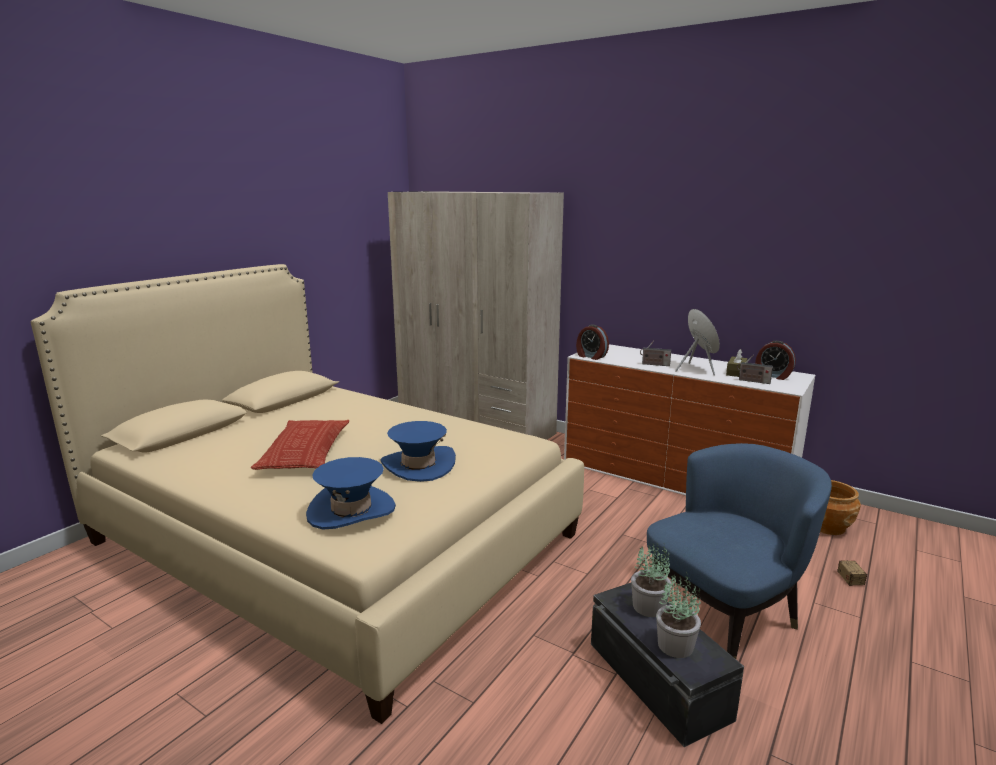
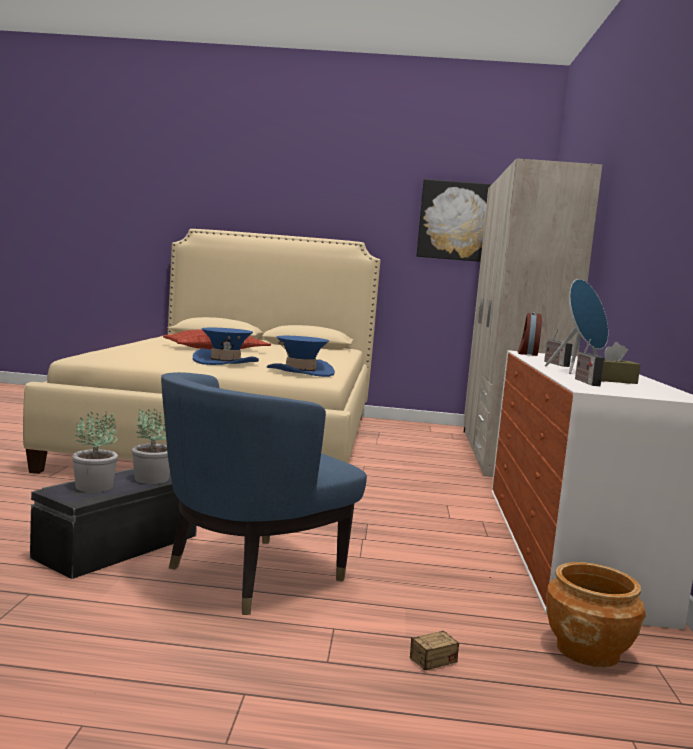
camera: 60 degrees right, 10 degrees down
blue hat [306,457,396,530] -> blue hat moved to [267,336,335,377]
blue armchair [647,443,832,659] -> blue armchair turned 105 degrees clockwise [161,372,367,615]
alarm clock [755,341,796,380] -> none
none -> picture [416,179,492,262]

